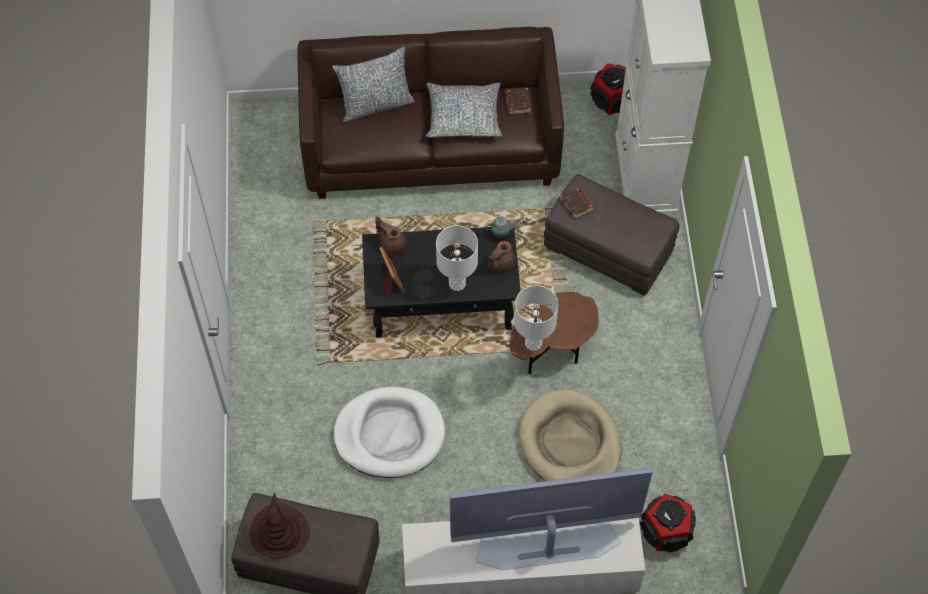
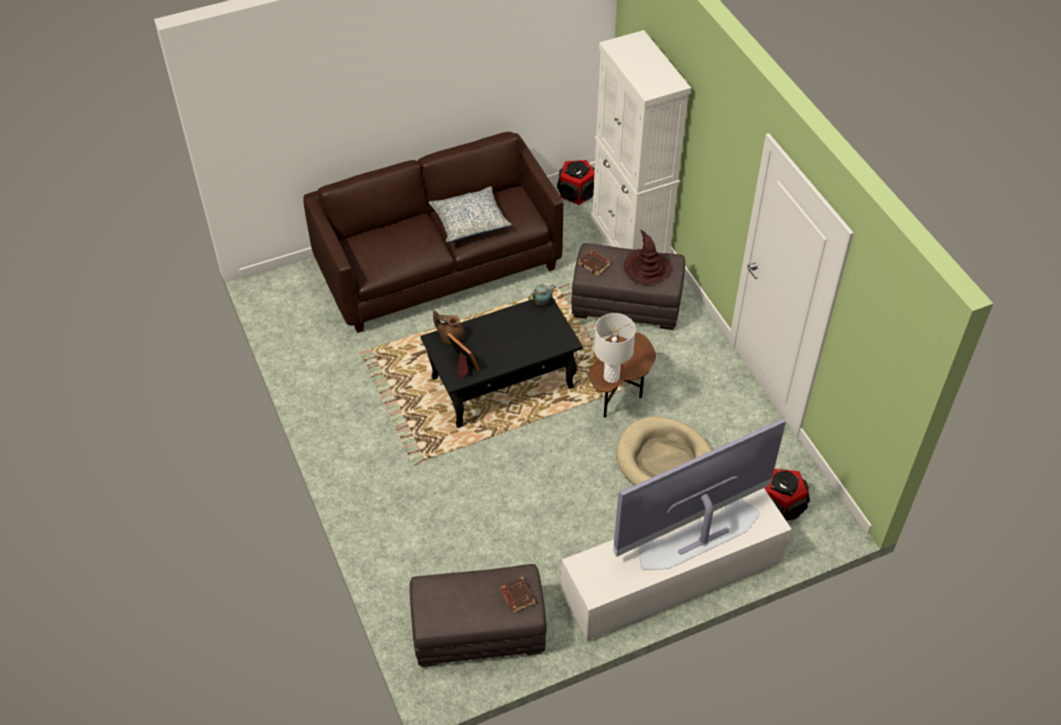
camera: 20 degrees left, 10 degrees down
brown hat [249,493,310,559] -> brown hat moved to [623,230,672,285]
pillow [332,47,415,122] -> none
white dog bed [333,386,445,478] -> none
white table lamp [436,225,478,291] -> none
brown teapot [488,241,515,272] -> none
brown book [505,88,531,114] -> brown book moved to [499,577,536,613]

